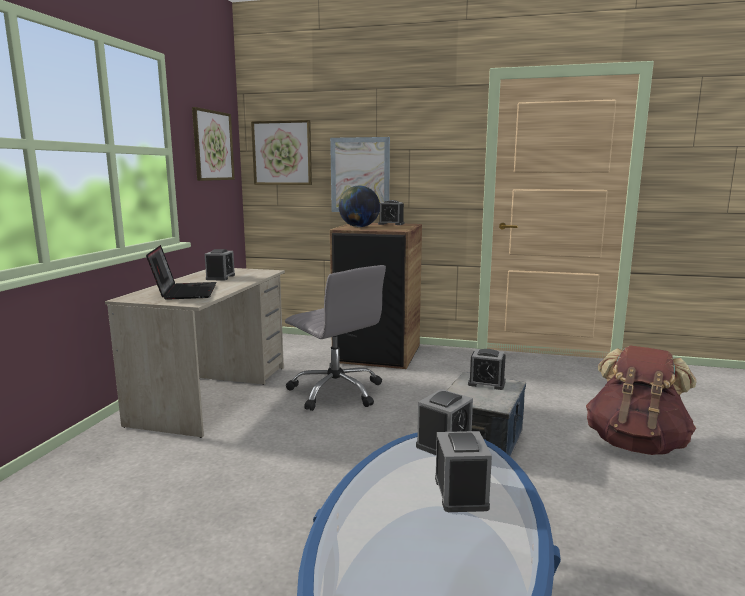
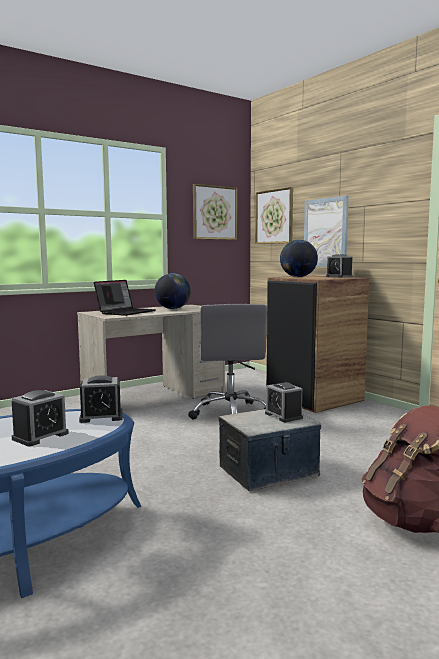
camera: 40 degrees right, 5 degrees down
alarm clock [205,249,235,281] -> globe [155,273,191,309]

